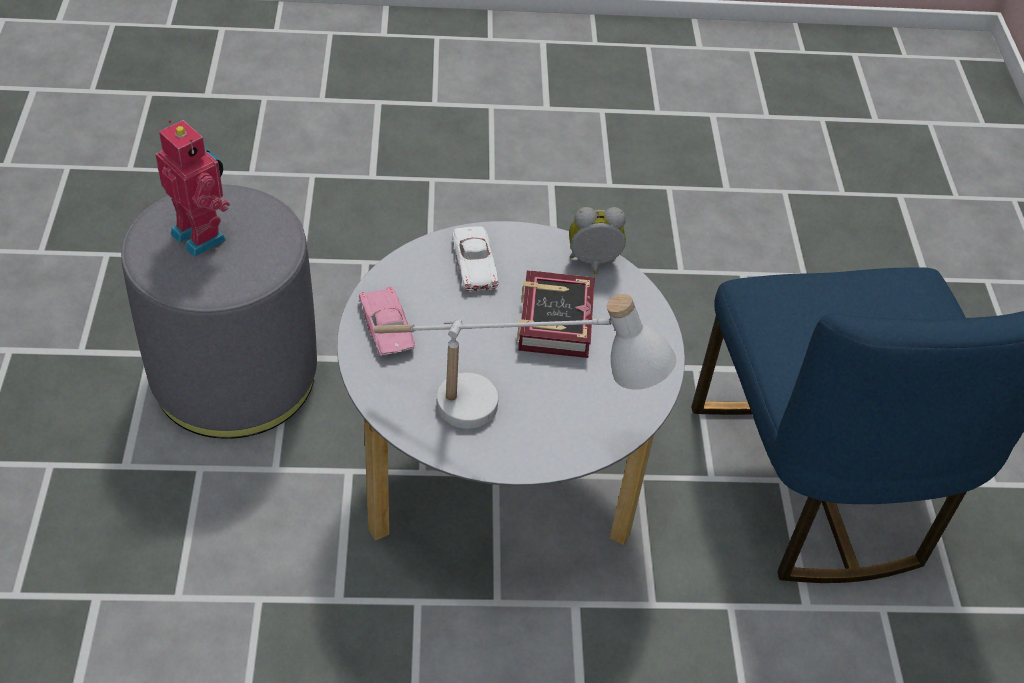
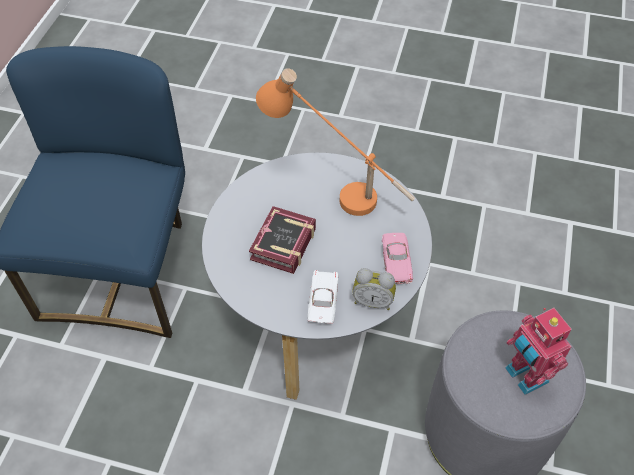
camera: 160 degrees left, 5 degrees up
white table lamp [374,294,676,429] -> orange table lamp [256,68,415,216]
alarm clock [569,207,626,274] -> alarm clock moved to [352,268,396,310]

